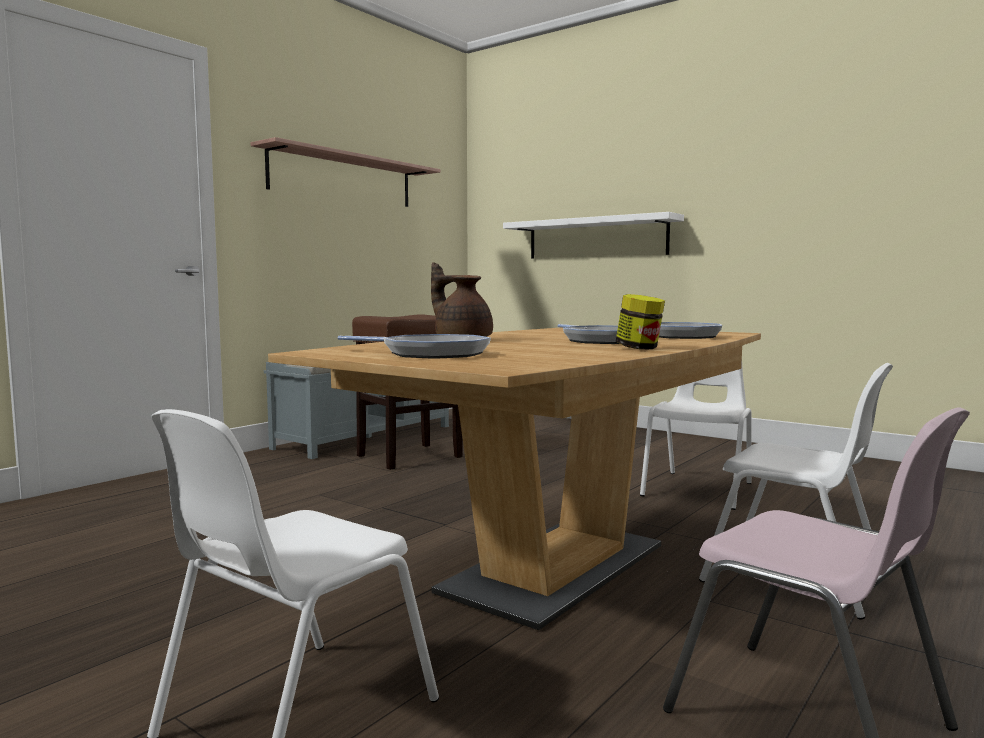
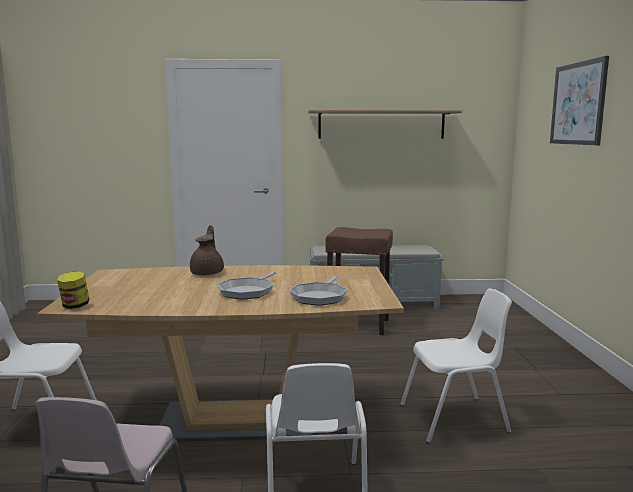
camera: 50 degrees right, 5 degrees up
frying pan [337,334,491,359] -> none
white shelf [503,212,684,259] -> none
jar [616,294,665,349] -> jar moved to [57,271,89,309]
none -> picture [550,56,609,145]

